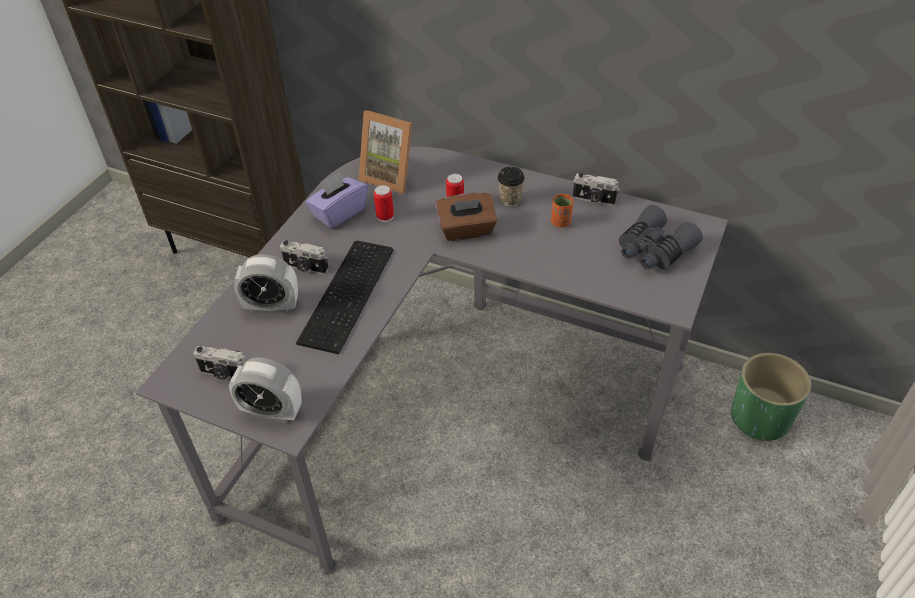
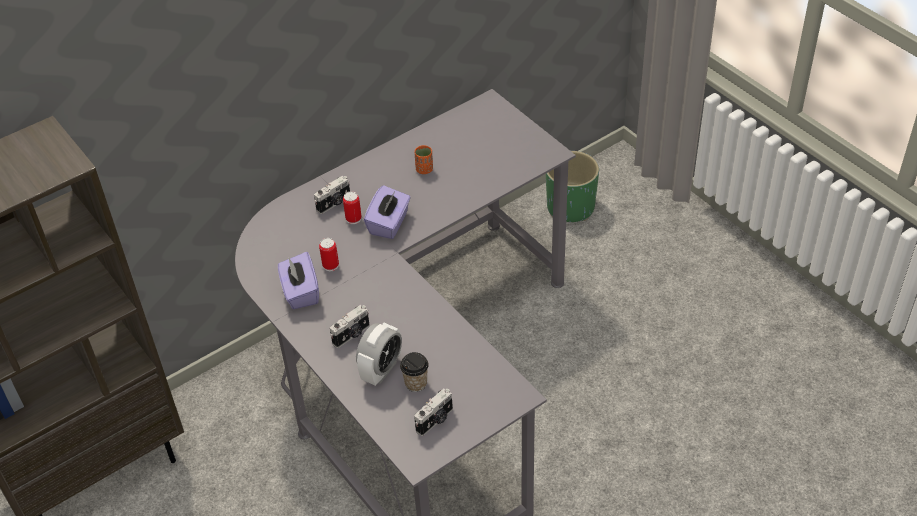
camera: 60 degrees left, 0 degrees up
alarm clock [229,357,302,423] -> none
keyboard [296,241,394,354] -> none
picture frame [359,110,412,194] -> none
brown tissue box [435,193,497,241] -> purple tissue box [364,185,411,239]
cup [497,166,525,207] -> cup moved to [400,352,429,392]
camera [573,173,619,206] -> camera moved to [314,176,350,214]
grey binoculars [619,205,703,270] -> none

